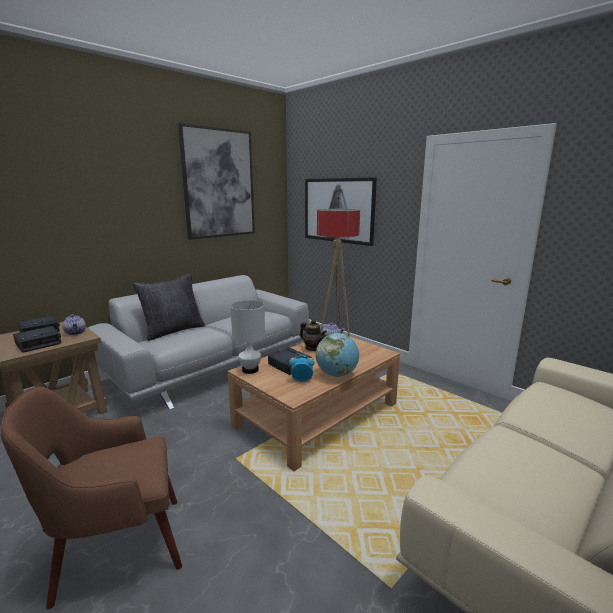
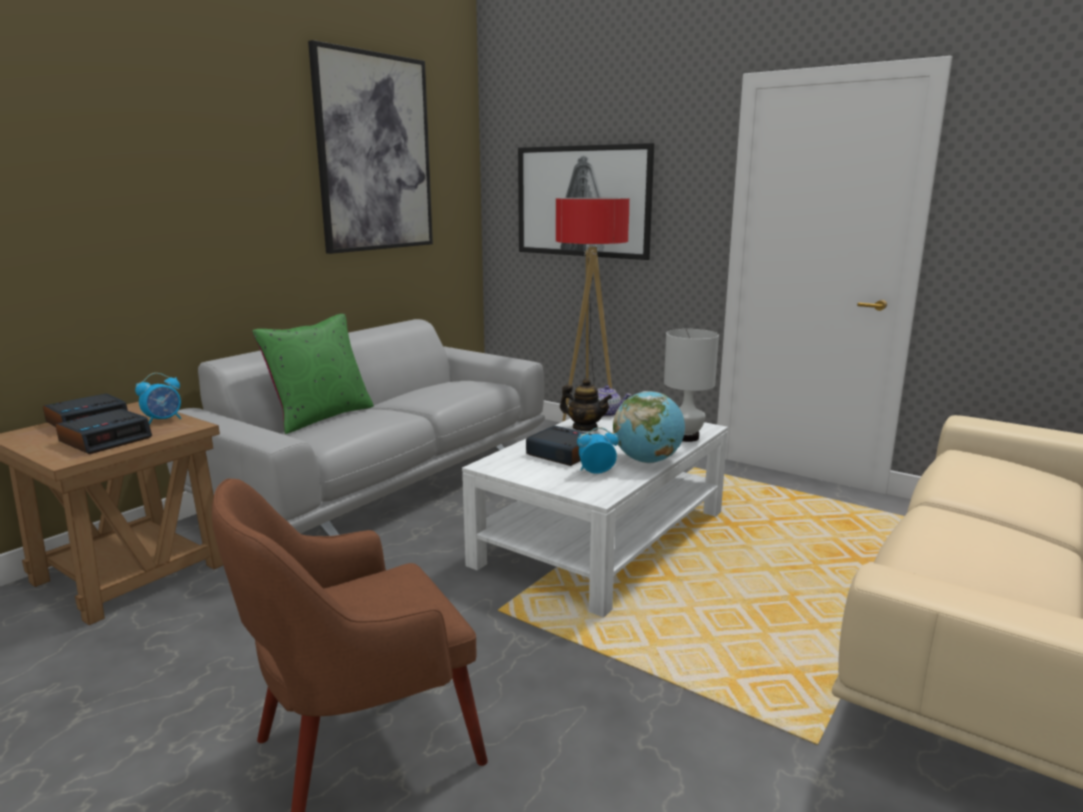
camera: 10 degrees left, 0 degrees up
teapot [62,314,86,335] -> alarm clock [135,373,181,425]
black pillow [133,274,205,341] -> green pillow [252,314,374,434]
brown coffee table [227,336,400,471] -> white coffee table [462,415,728,617]
white table lamp [230,300,265,374] -> white table lamp moved to [664,329,719,442]

